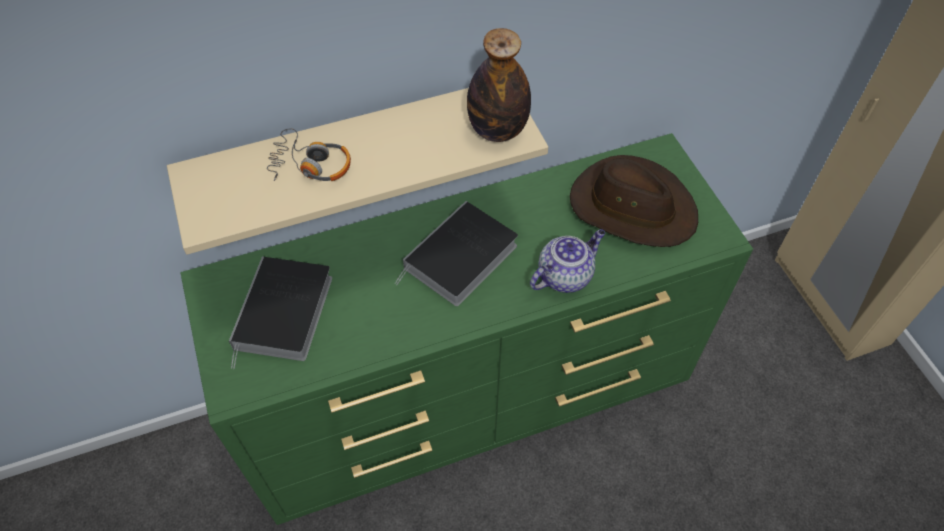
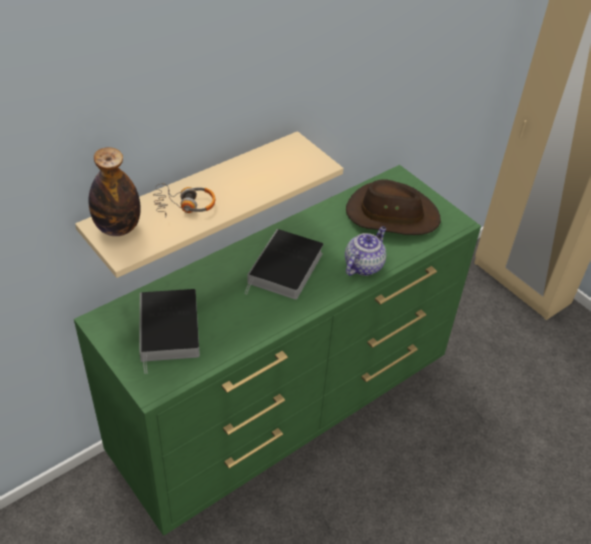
camera: 20 degrees left, 10 degrees down
bottle [467,28,531,142] -> bottle moved to [89,147,141,236]

